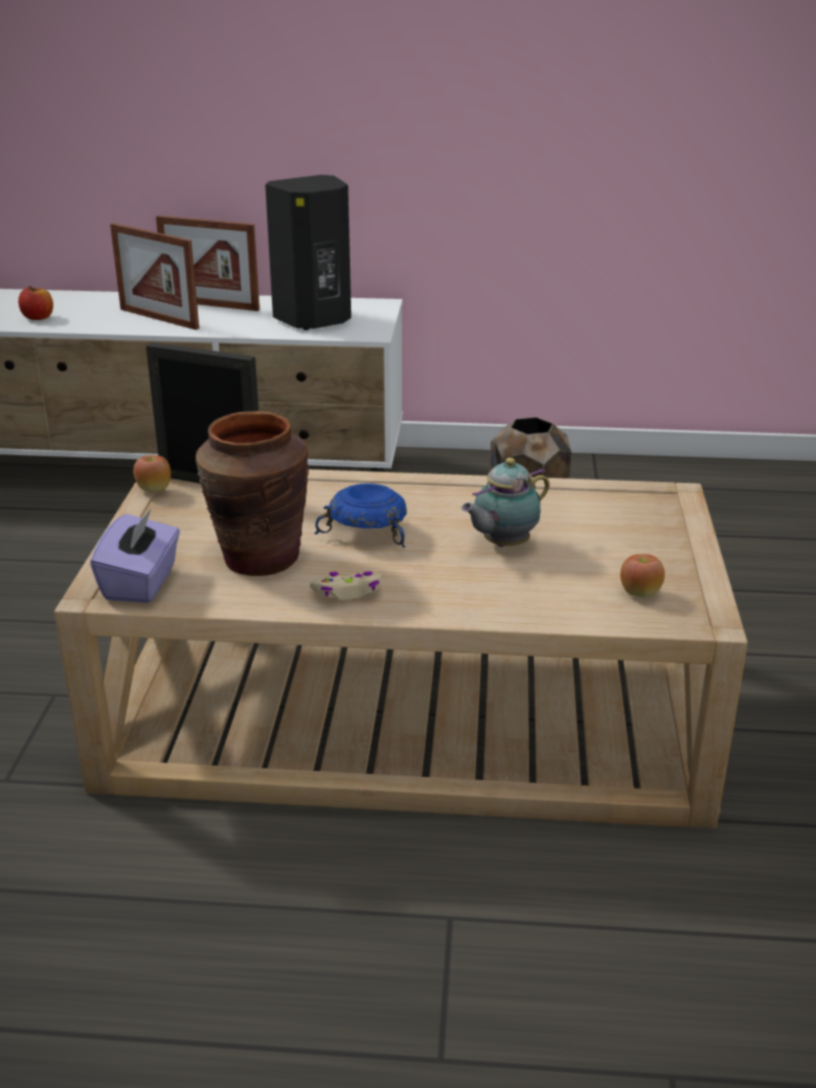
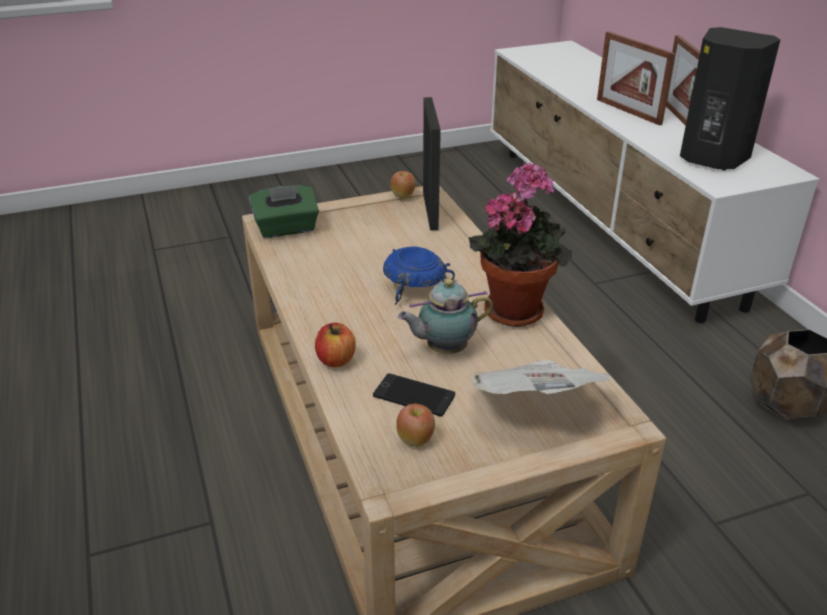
camera: 65 degrees right, 5 degrees up
apple [18,286,53,320] -> apple moved to [315,323,356,367]
purple tissue box [90,508,180,603] -> green tissue box [249,185,319,238]
picture frame [110,223,199,330] -> picture frame turned 45 degrees counterclockwise [597,31,675,126]
brown vase [196,411,309,576] -> none
beige game controller [310,571,382,600] -> none
teapot [461,458,549,547] -> teapot turned 45 degrees counterclockwise [398,279,493,354]
none -> phone [373,373,455,416]
none -> potted plant [469,162,572,327]
none -> newspaper [472,360,611,394]

